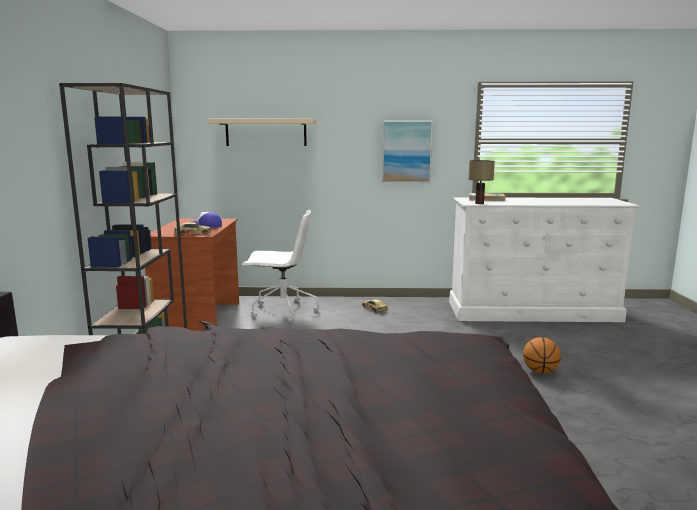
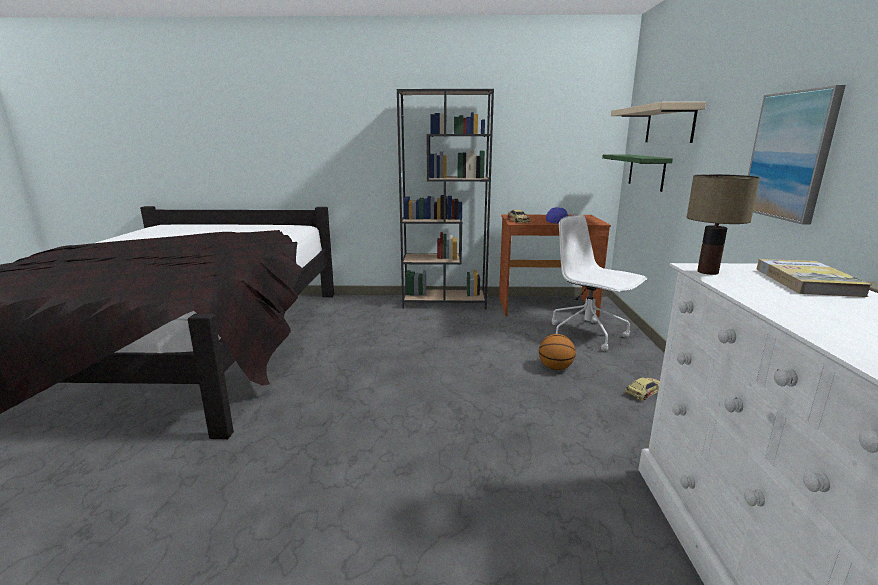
camera: 90 degrees right, 5 degrees up
white office chair [241,209,319,322] -> white office chair turned 135 degrees clockwise [552,215,647,351]
basketball [523,337,561,374] -> basketball moved to [539,334,576,370]
none -> green shelf [602,154,673,192]

